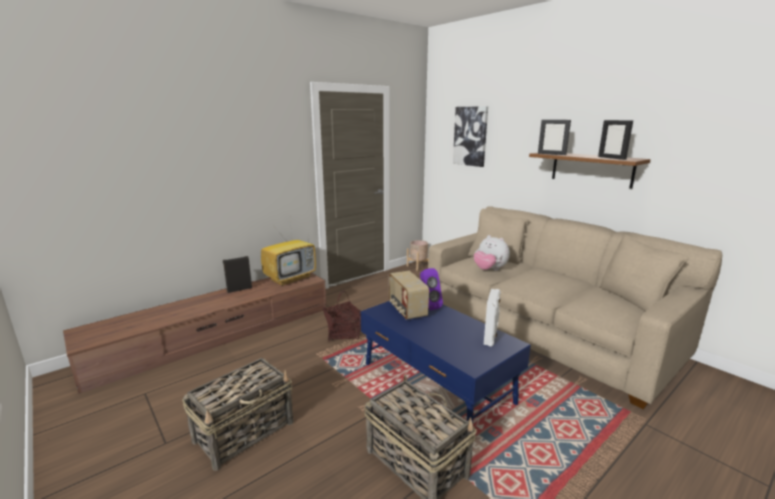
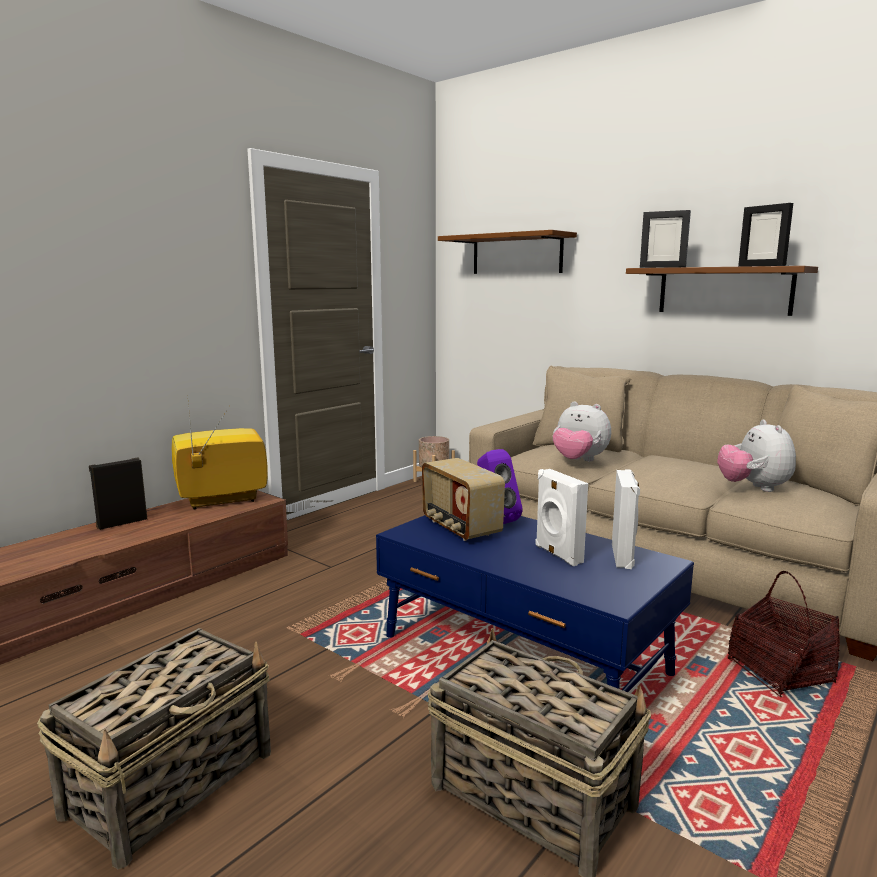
camera: 10 degrees left, 5 degrees down
television [261,221,316,286] -> television turned 150 degrees counterclockwise [171,394,268,509]
basket [323,291,361,341] -> basket moved to [728,571,840,697]
picture [453,106,488,167] -> brown shelf [438,230,577,274]
none -> white speaker [535,469,588,566]
none -> plush toy [717,420,796,492]

